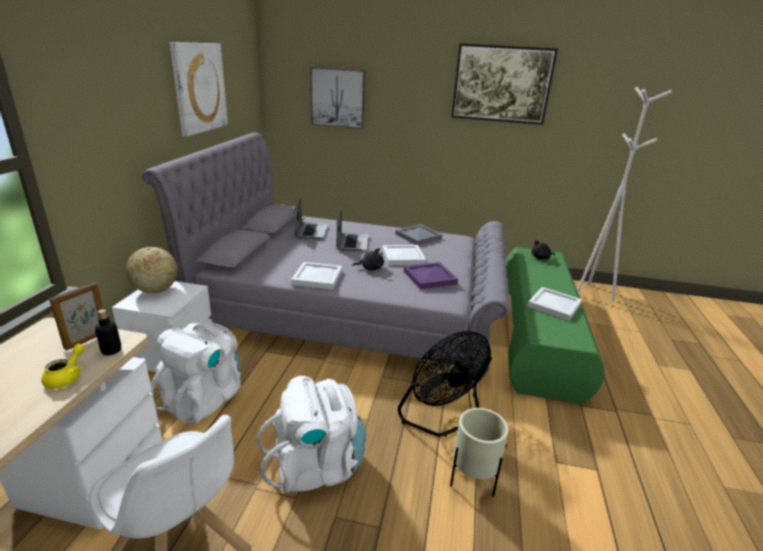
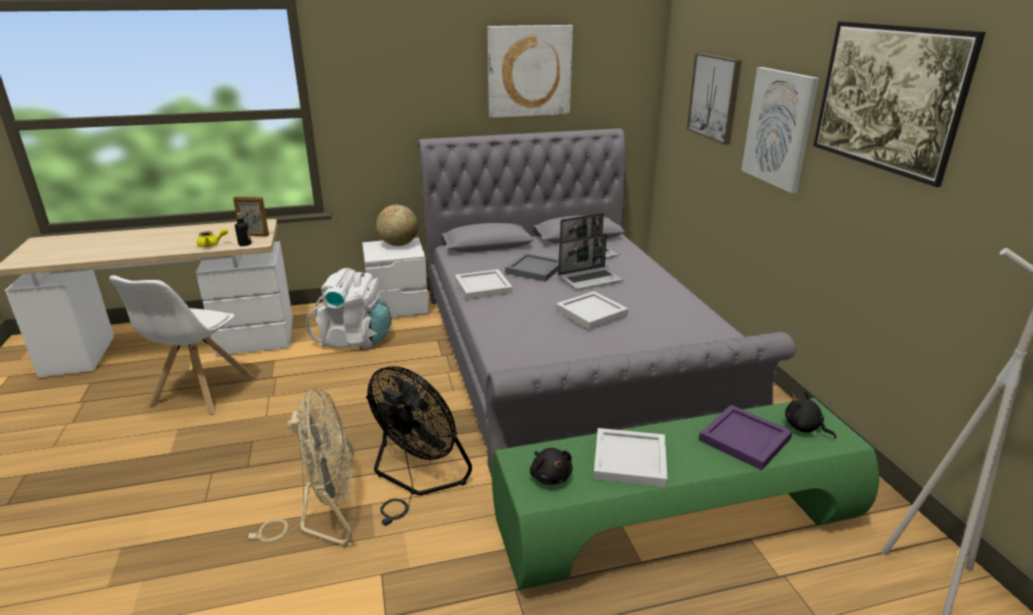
camera: 65 degrees right, 0 degrees up
white backpack [257,376,366,494] -> none
black plush toy [352,248,384,270] -> black plush toy moved to [530,448,573,485]
grey tray [395,224,442,245] -> grey tray moved to [505,253,559,282]
purple tray [404,262,458,289] -> purple tray moved to [699,405,793,470]
beige planter [450,408,509,497] -> beige fan [247,389,354,548]
none -> picture [741,67,819,193]

